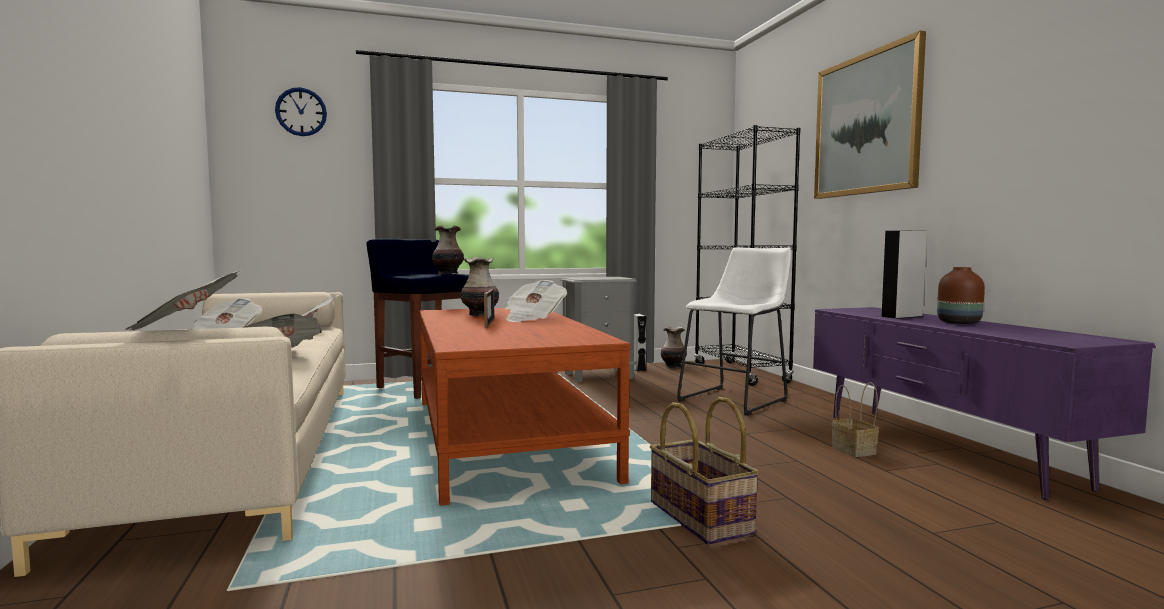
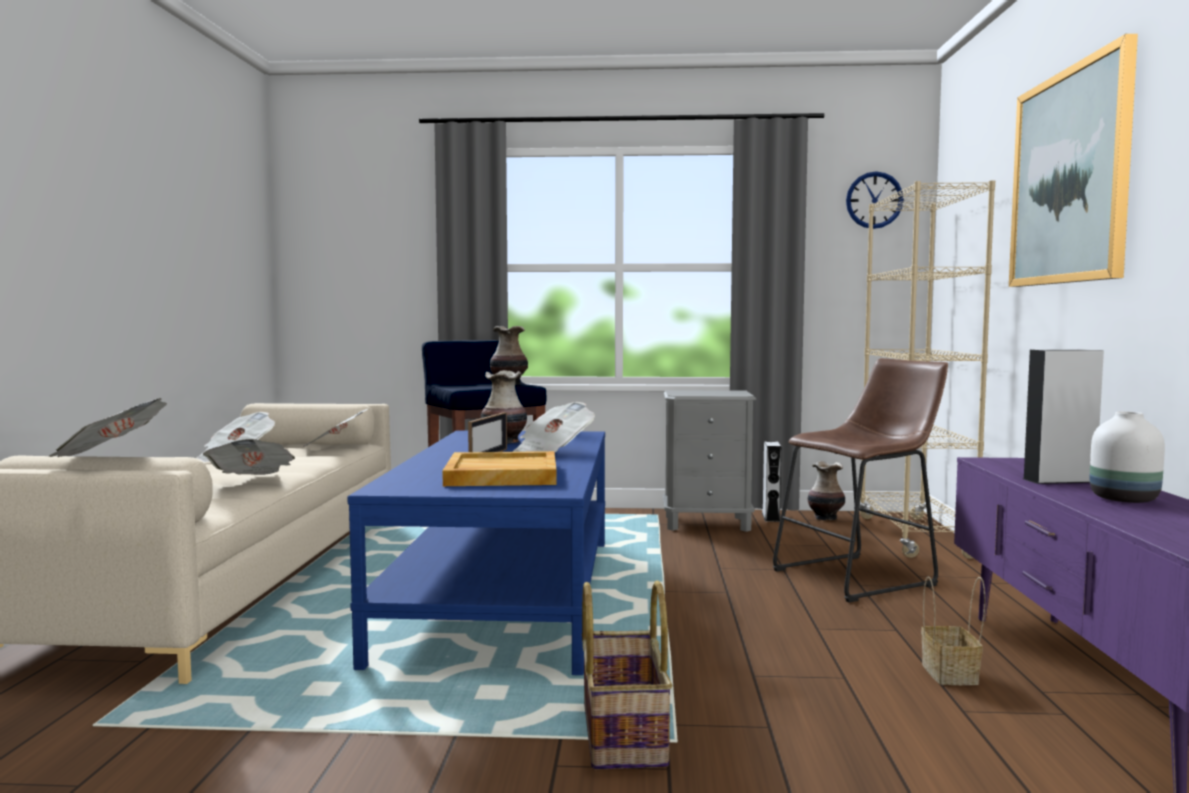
camera: 20 degrees right, 0 degrees up
wall clock [275,87,327,136] -> wall clock moved to [846,171,904,229]
brown coffee table [419,308,630,506] -> blue coffee table [348,430,605,675]
white stool [677,248,791,416] -> brown stool [773,358,948,602]
black bookcase [694,125,800,386] -> beige bookcase [860,180,995,559]
brown vase [937,267,985,324] -> white vase [1090,411,1165,503]
none -> beige tray [442,451,557,486]

